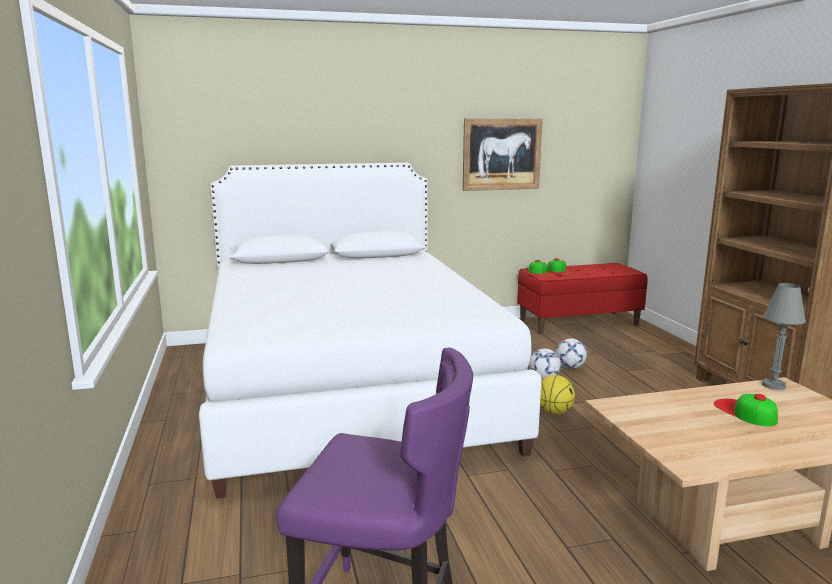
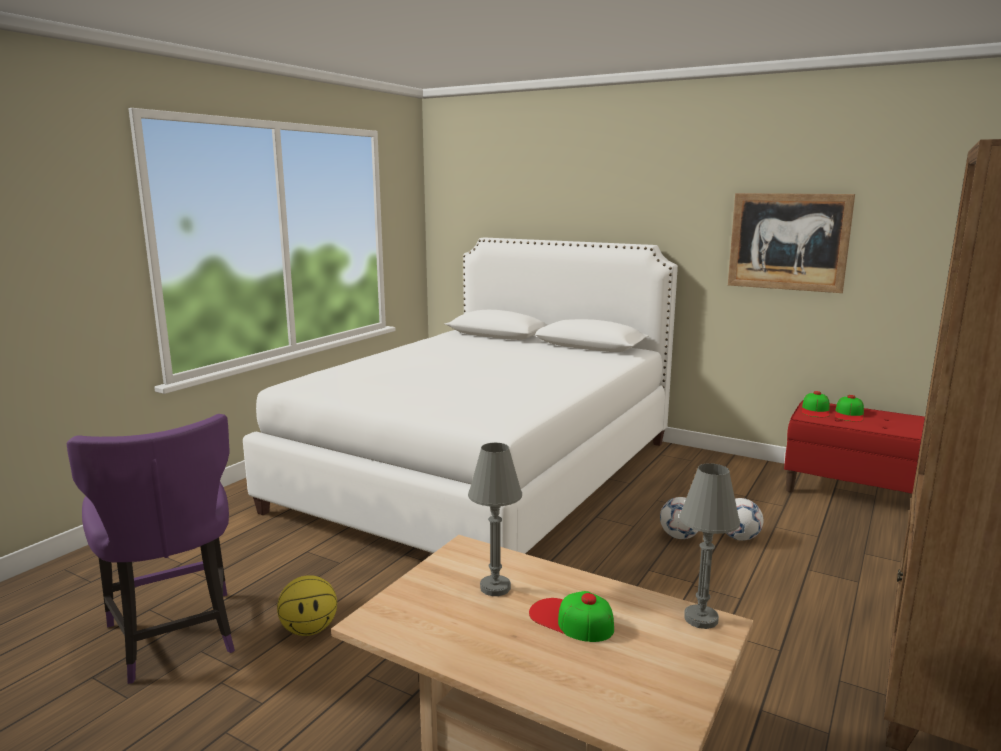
camera: 45 degrees right, 0 degrees up
basketball [540,375,575,415] -> basketball moved to [277,575,337,636]
cap [714,394,778,426] -> cap turned 75 degrees counterclockwise [529,591,614,642]
none -> grey table lamp [468,443,522,596]

